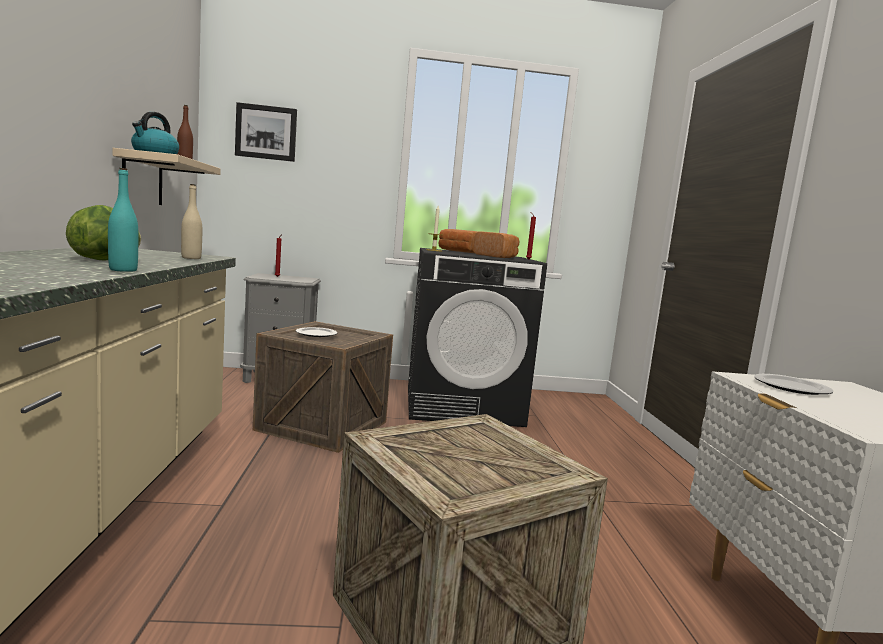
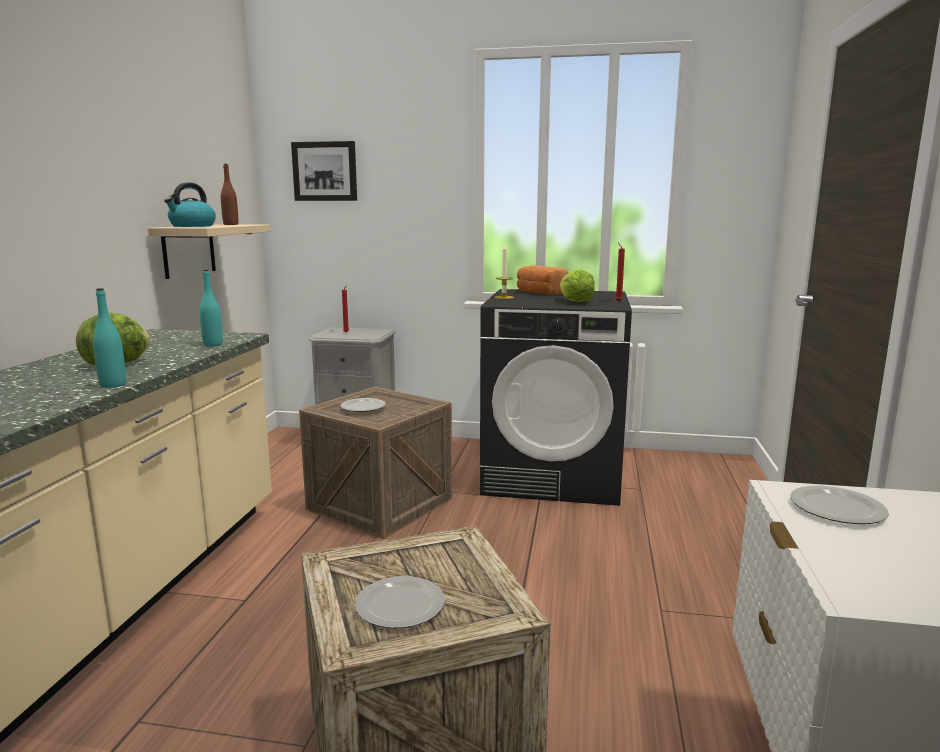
camera: 15 degrees right, 5 degrees up
beige bottle [181,184,202,259] -> turquoise bottle [200,269,223,347]
bread [473,232,519,258] -> lettuce [560,269,595,302]
none -> plate [355,576,445,629]

